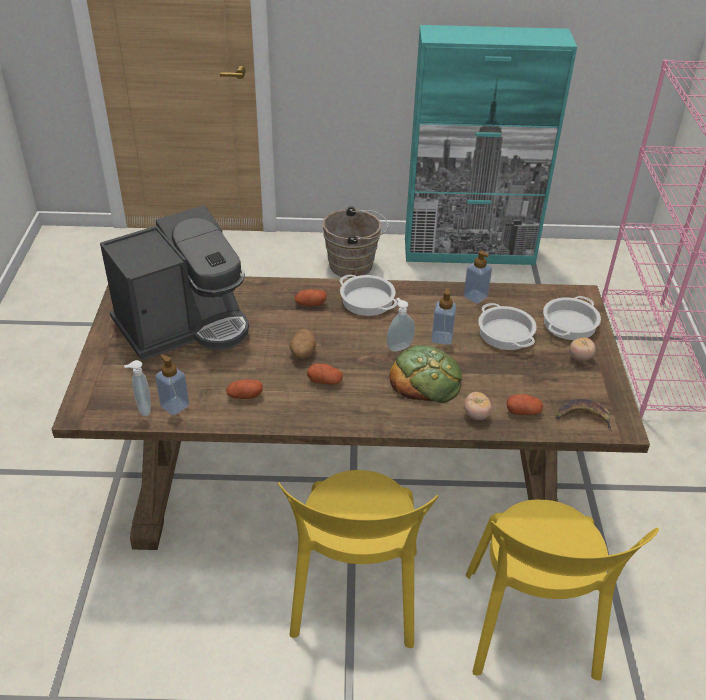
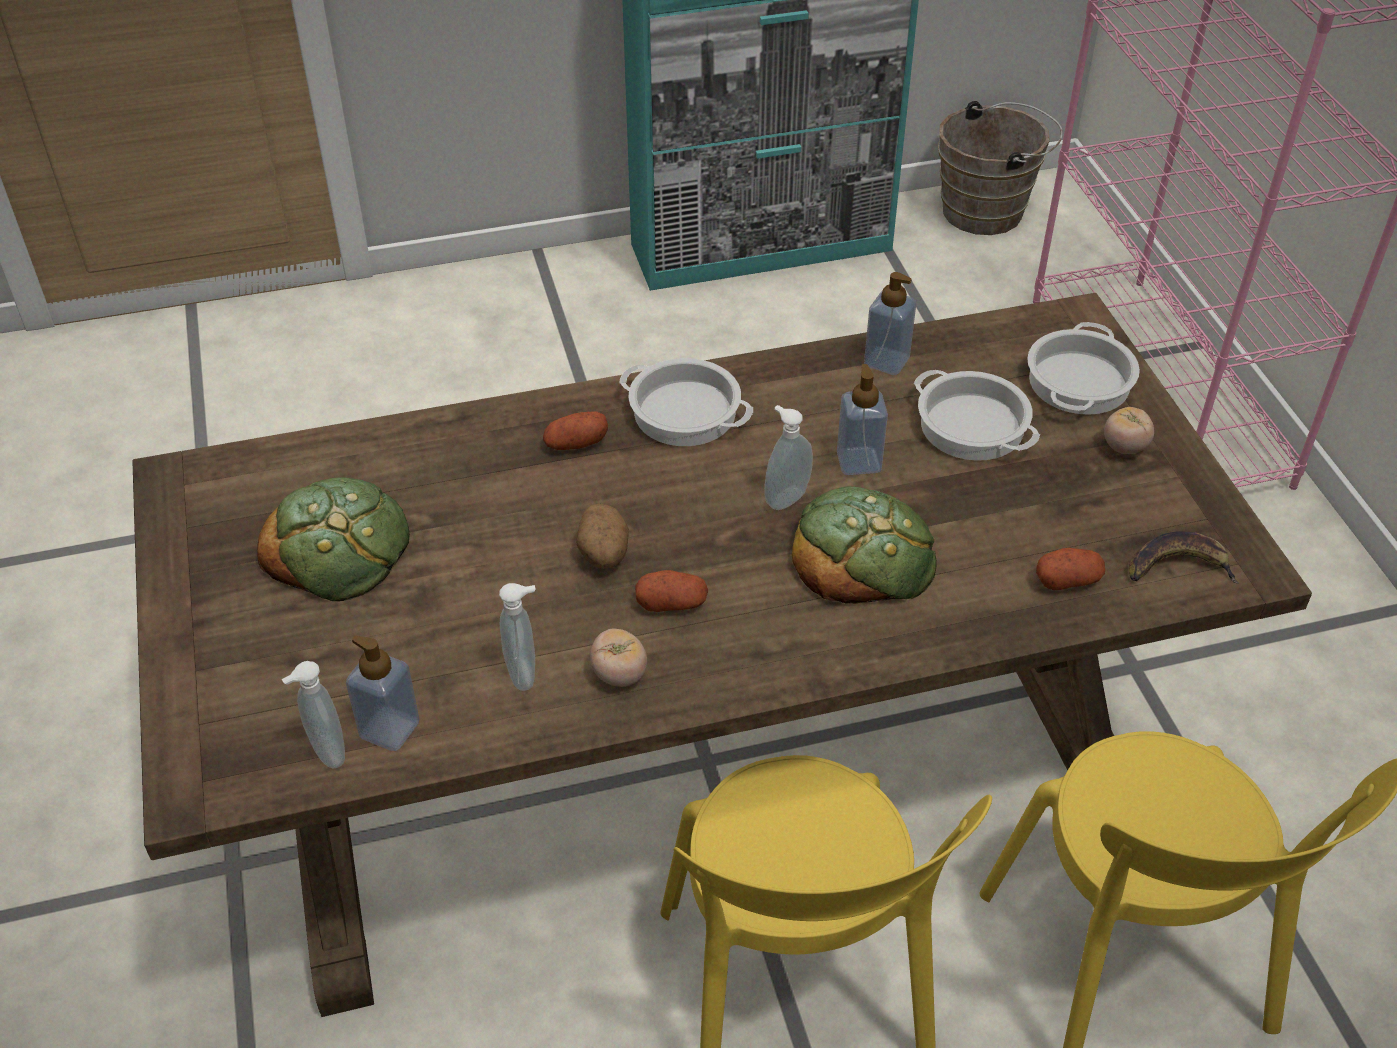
camera: 15 degrees left, 5 degrees up
coffee machine [100,205,249,361] -> bread [257,477,410,602]
potato [226,380,263,399] -> soap dispenser [499,583,536,691]
brown bucket [323,207,389,278] -> brown bucket moved to [938,101,1063,235]
tomato [464,392,492,420] -> tomato moved to [590,629,647,687]

